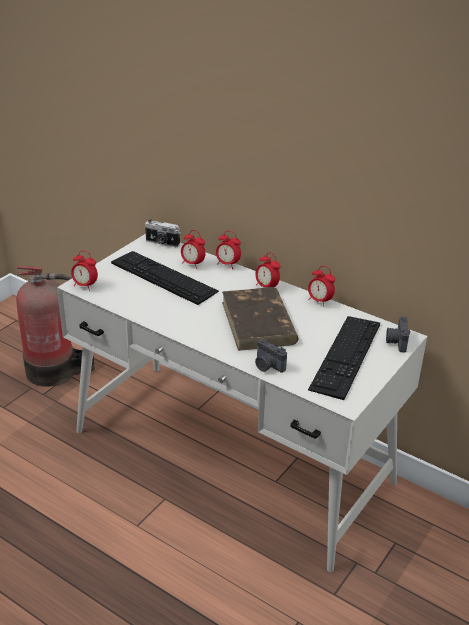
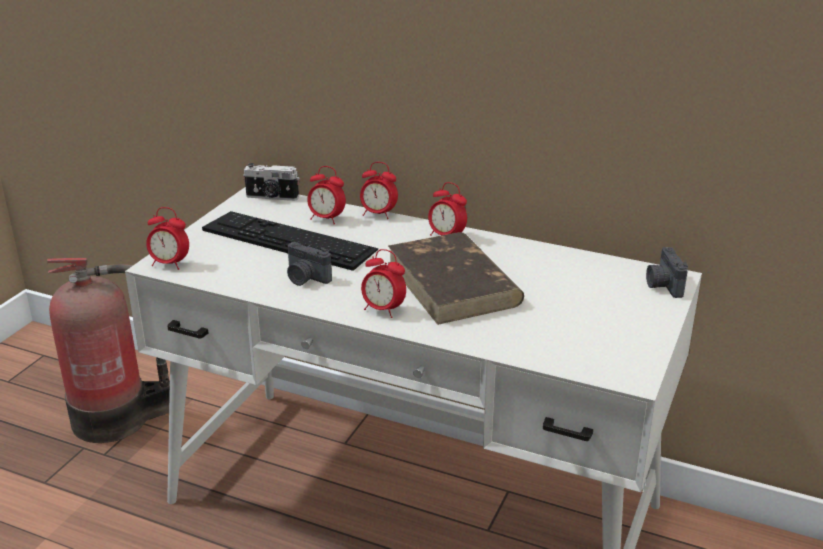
camera: 10 degrees left, 5 degrees down
camera [255,339,287,372] -> camera moved to [287,242,332,286]
alarm clock [308,266,335,307] -> alarm clock moved to [361,249,406,318]
keyboard [308,316,380,400] -> none

